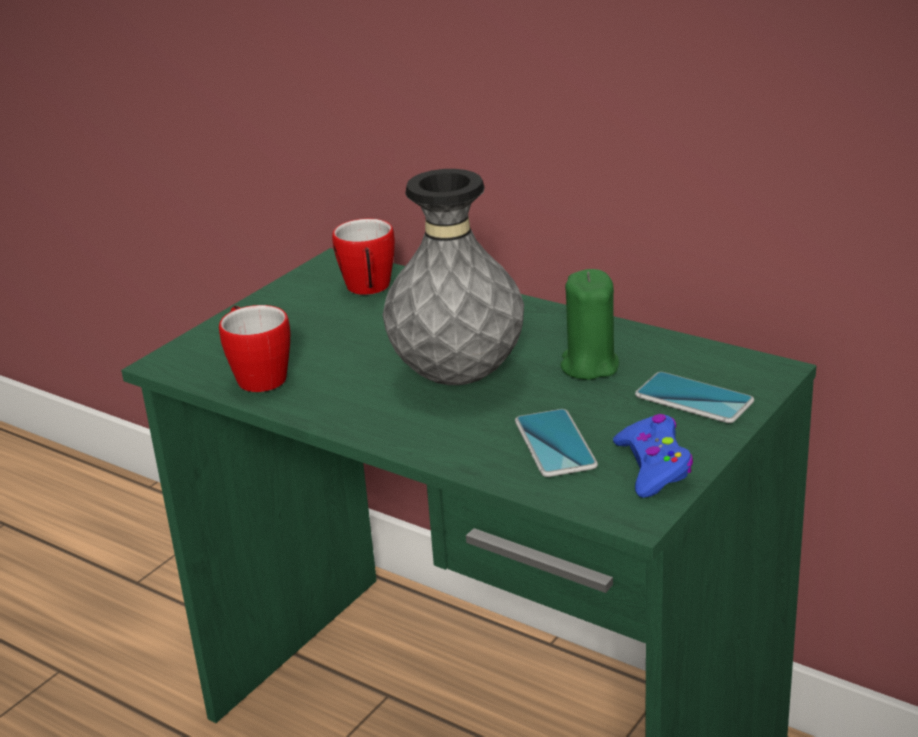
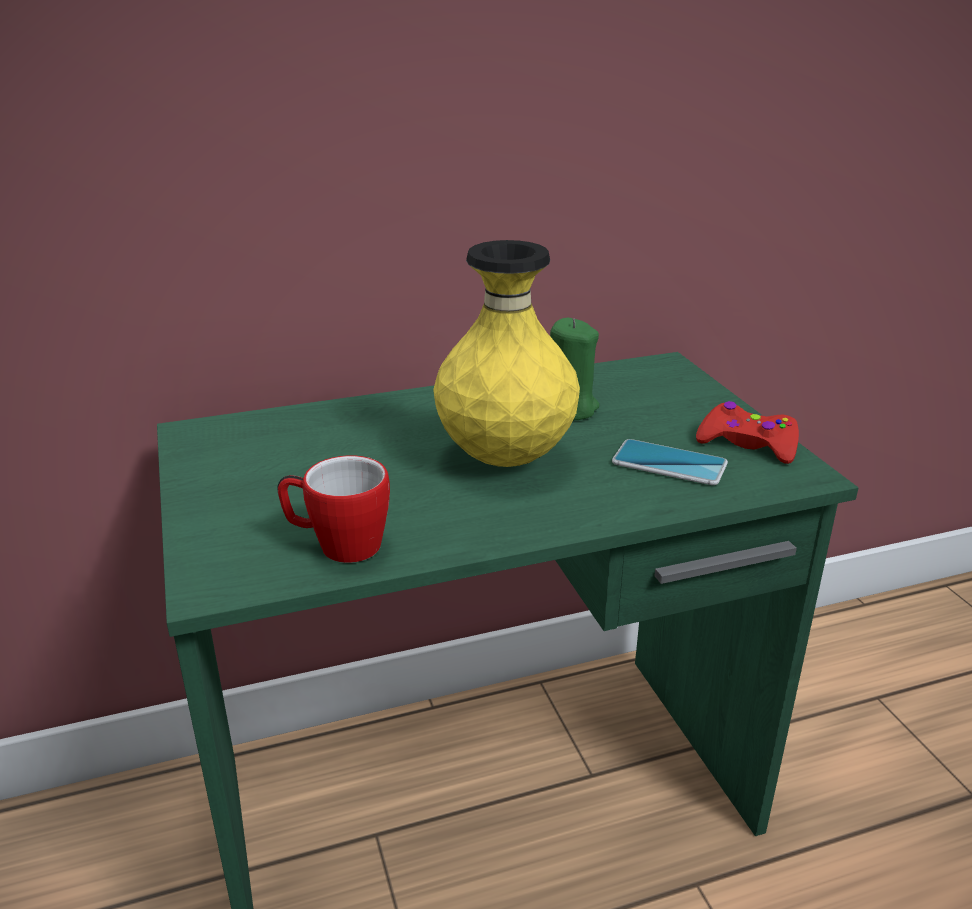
camera: 55 degrees left, 0 degrees up
mug [332,218,395,295] -> none
grey vase [383,169,524,385] -> yellow vase [433,240,580,467]
blue game controller [613,414,693,498] -> red game controller [696,401,799,464]
phone [635,372,754,423] -> none

